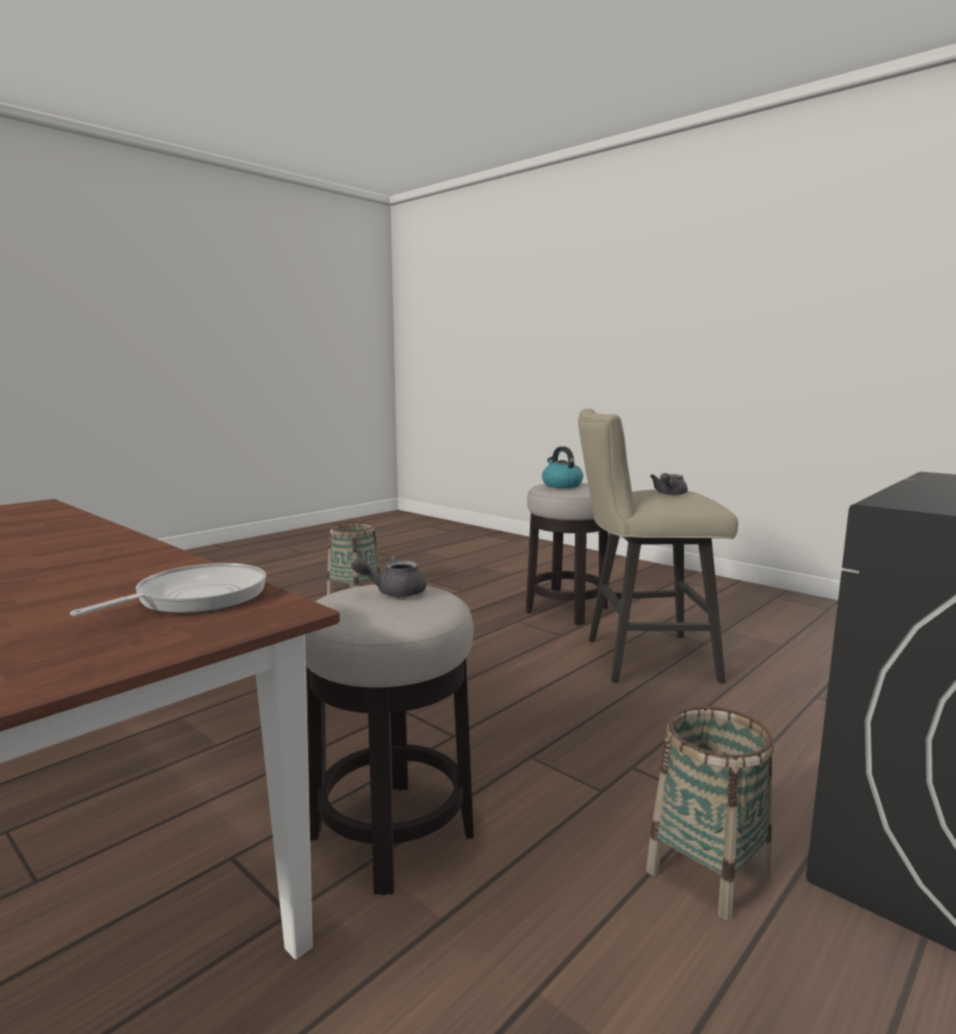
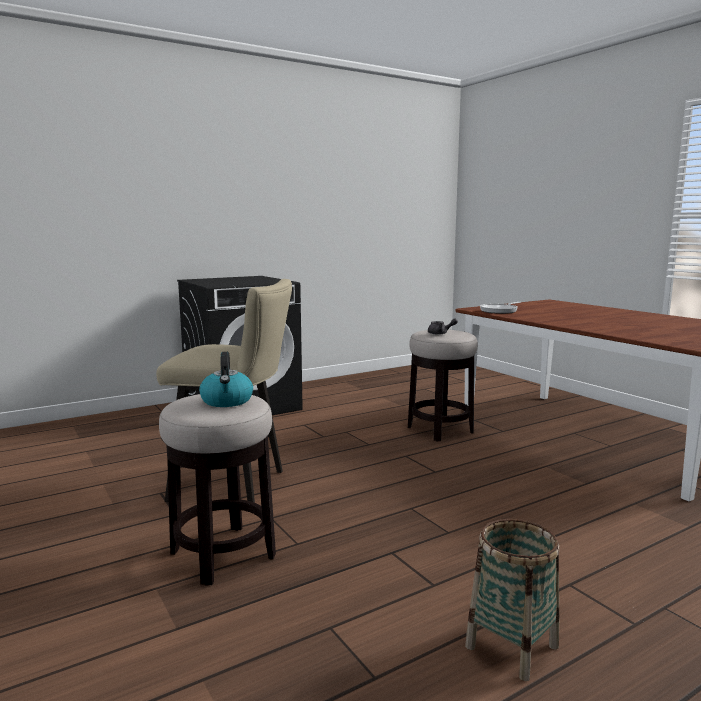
camera: 165 degrees left, 0 degrees up
basket [646,706,774,921] -> none
grey teapot [650,473,688,495] -> none

